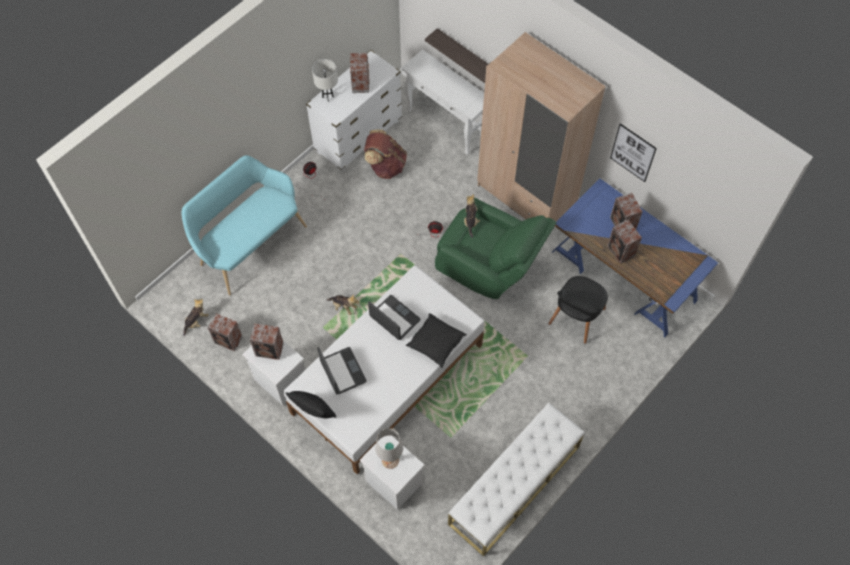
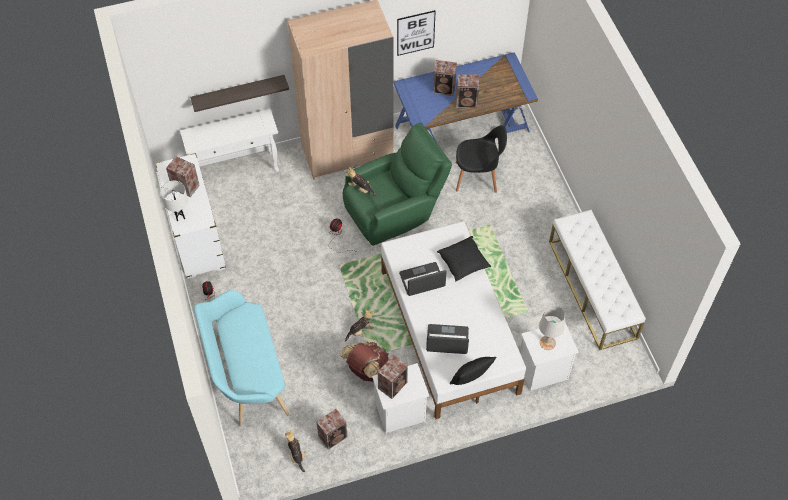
camera: 60 degrees left, 5 degrees down
brown backpack [364,129,407,179] -> brown backpack moved to [340,342,389,382]
black chair [548,276,608,344] -> black chair turned 60 degrees counterclockwise [456,125,507,193]

